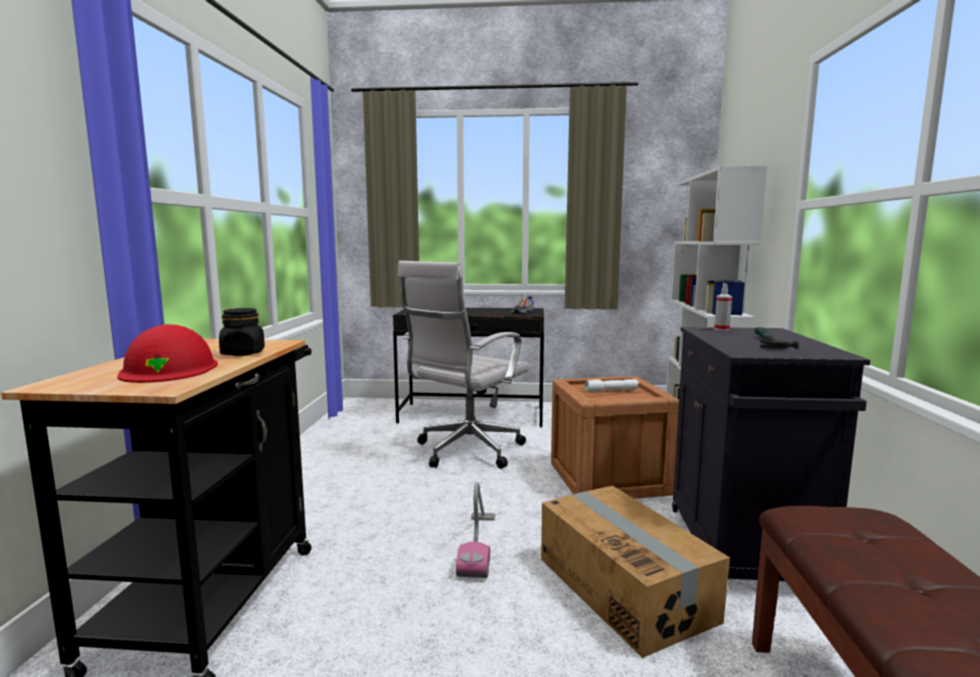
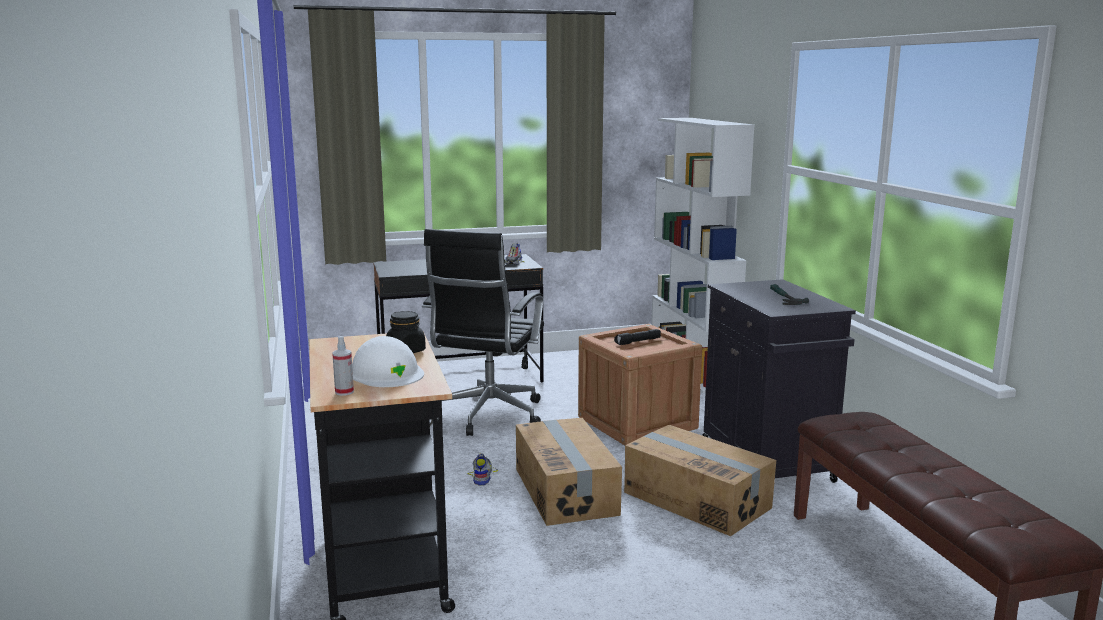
camera: 20 degrees left, 5 degrees up
red hard hat [117,324,218,383] -> white hard hat [352,336,424,387]
white office chair [398,261,530,469] -> black office chair [422,229,544,436]
vacuum cleaner [456,482,495,578] -> cardboard box [516,418,622,526]
white flashlight [584,379,639,392] -> black flashlight [614,329,661,345]
spray bottle [714,283,732,331] -> spray bottle moved to [332,336,354,396]
none -> shoe [468,453,498,486]

